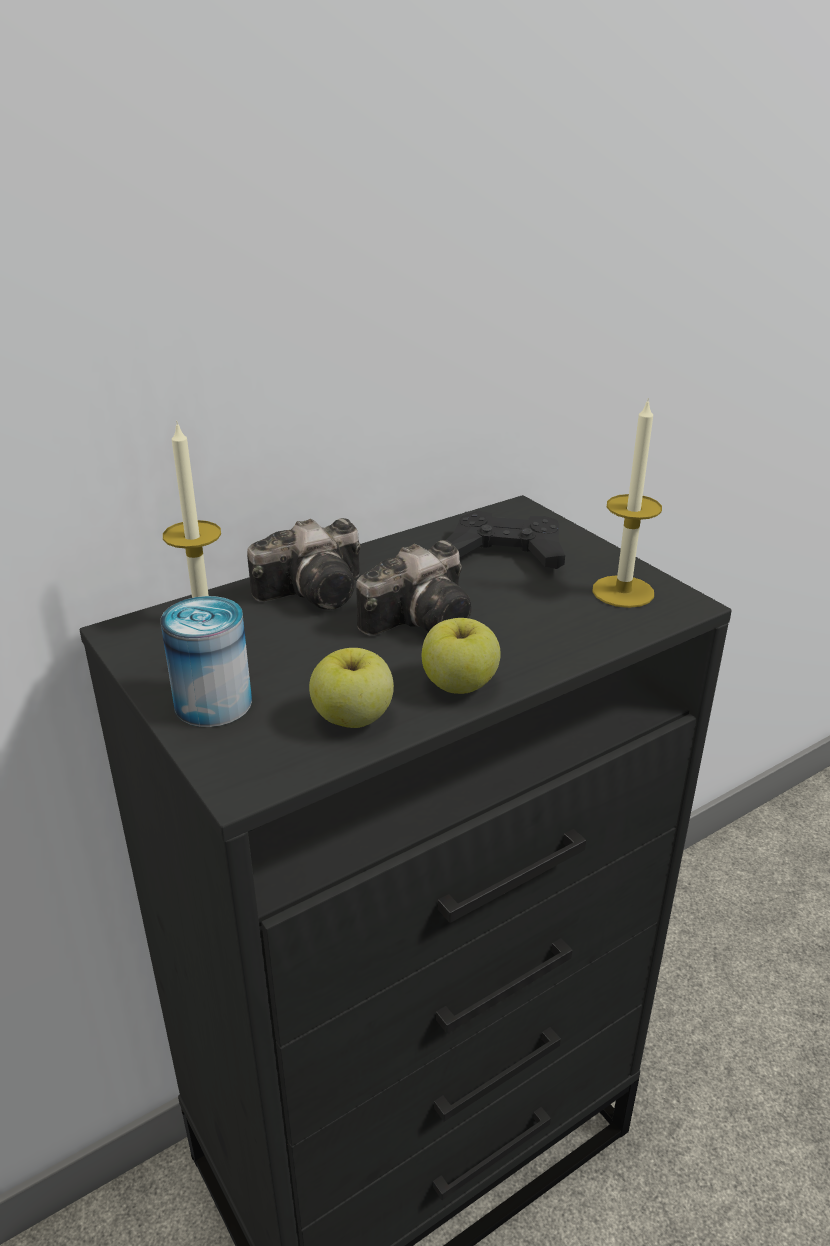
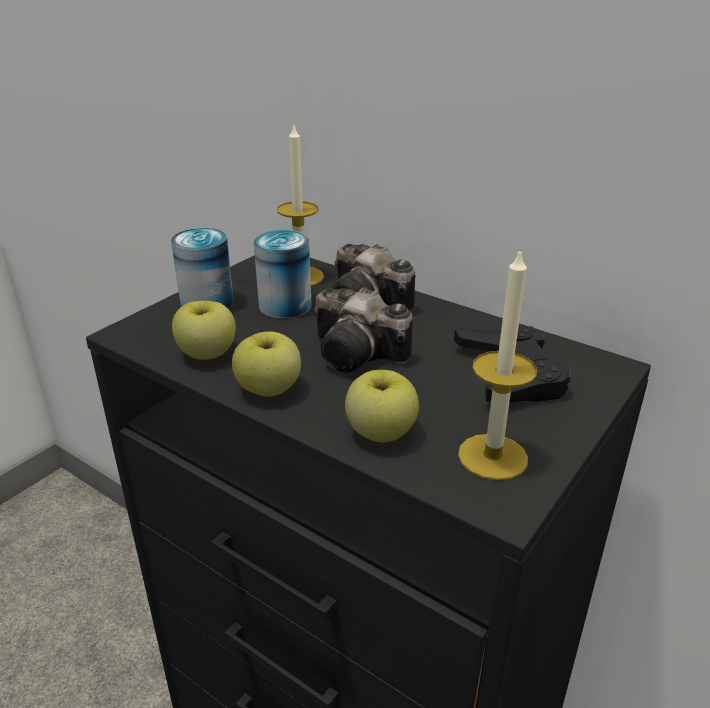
camera: 70 degrees right, 0 degrees up
none -> can [254,230,311,318]
none -> apple [345,370,419,443]

